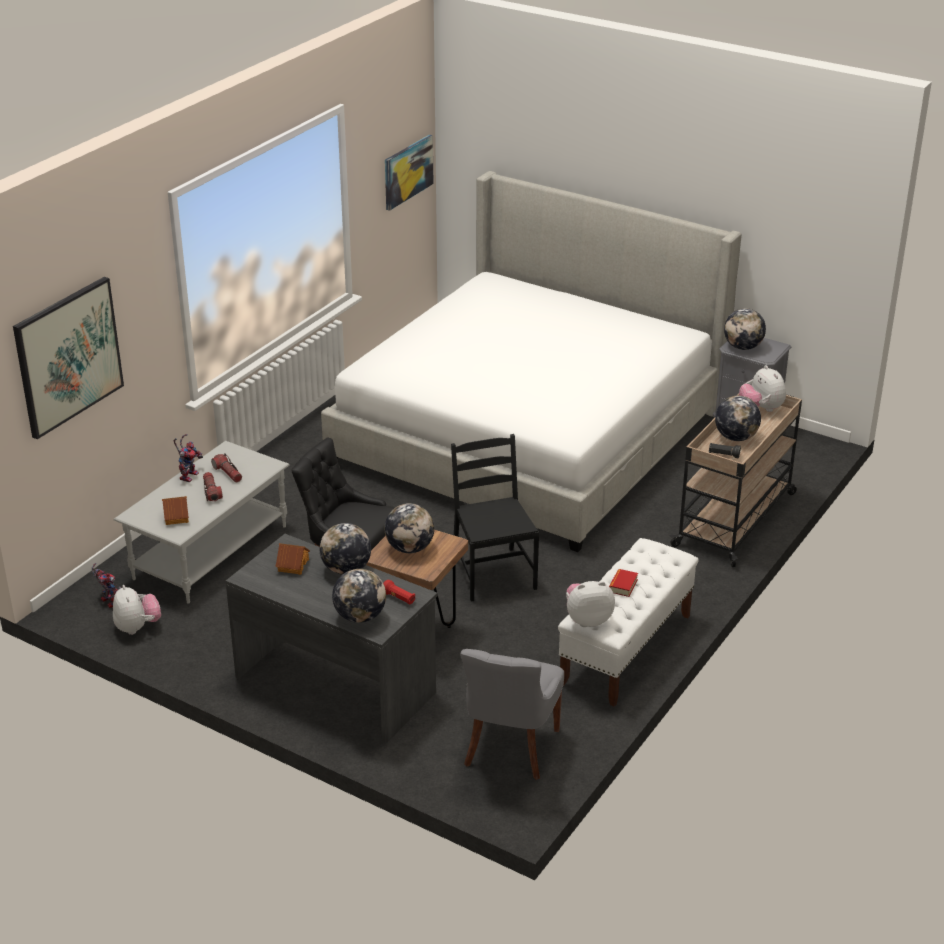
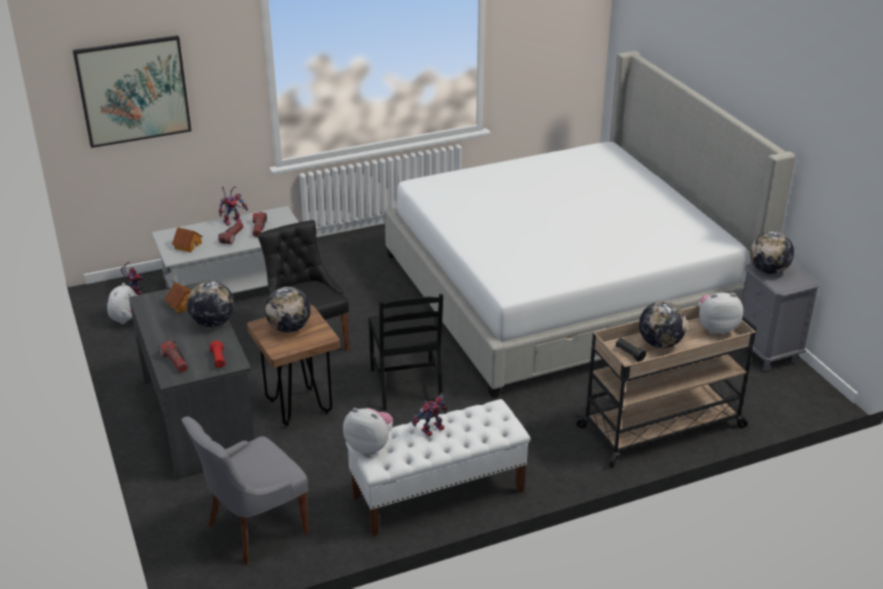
camera: 35 degrees right, 0 degrees up
globe [332,569,386,623] -> flashlight [159,340,188,373]
picture [385,134,433,211] -> none
black chair [451,434,539,602] -> black chair turned 150 degrees clockwise [368,294,443,411]
book [609,569,638,597] -> toy robot [412,394,447,436]
plush toy [739,365,786,412] -> plush toy turned 75 degrees clockwise [699,293,743,334]

